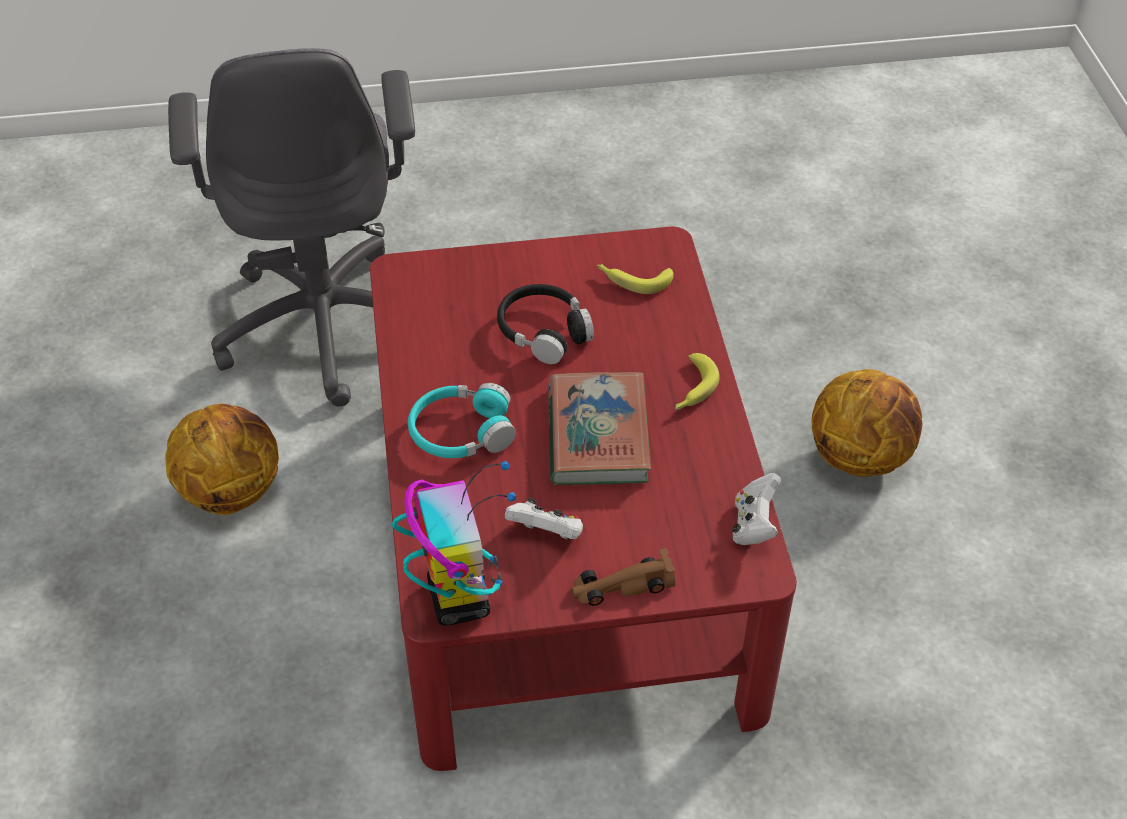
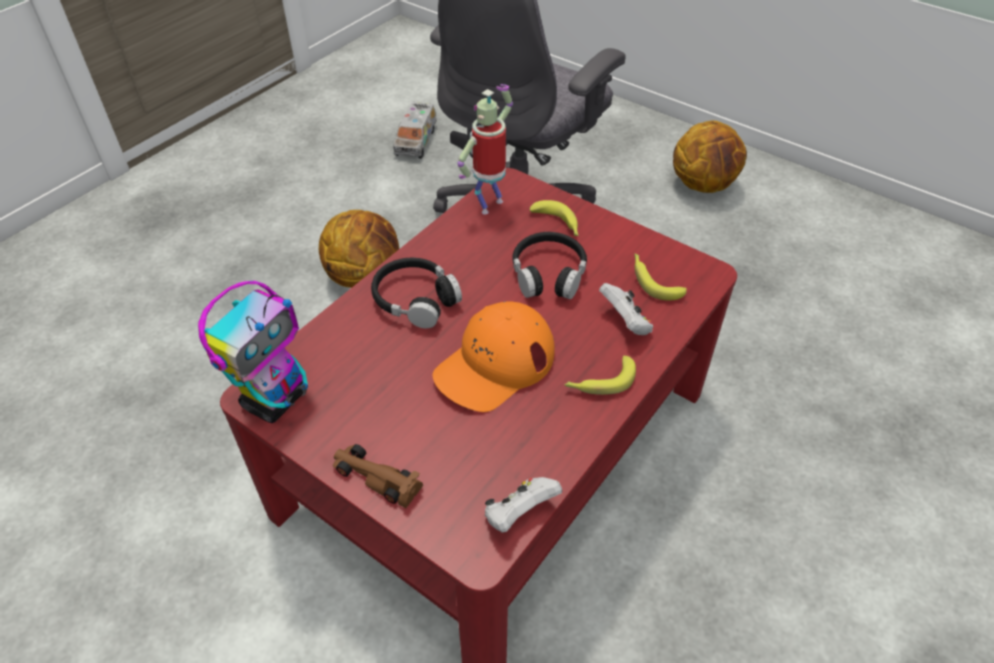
camera: 45 degrees right, 0 degrees up
turquoise headphones [408,383,516,458] -> black headphones [371,258,462,328]
white game controller [505,498,583,539] -> white game controller moved to [599,283,653,335]
book [548,372,651,485] -> orange cap [433,301,555,412]
basketball [811,369,922,477] -> basketball moved to [673,120,747,193]
none -> toy truck [393,102,437,159]
none -> toy robot [457,84,513,215]
none -> banana [530,200,579,236]

